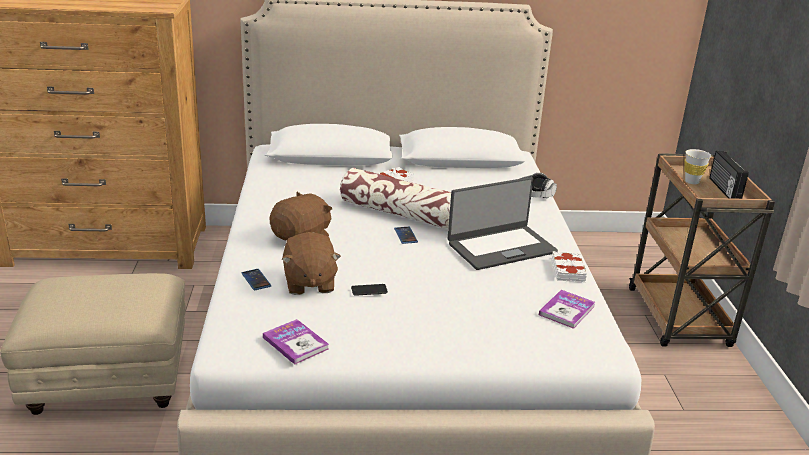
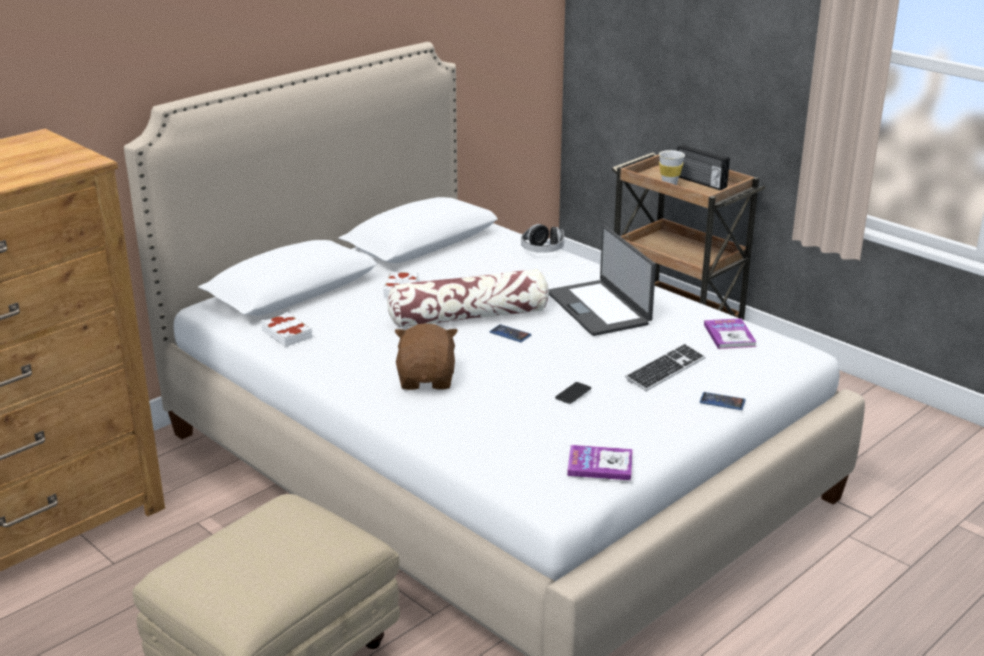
camera: 40 degrees left, 0 degrees up
phone [242,269,271,291] -> phone moved to [700,392,746,410]
brown plush toy [282,232,341,295] -> none
laptop [448,177,558,270] -> laptop turned 135 degrees clockwise [549,225,656,336]
white book [551,251,587,282] -> white book moved to [261,312,313,347]
none -> keyboard [625,343,706,391]

